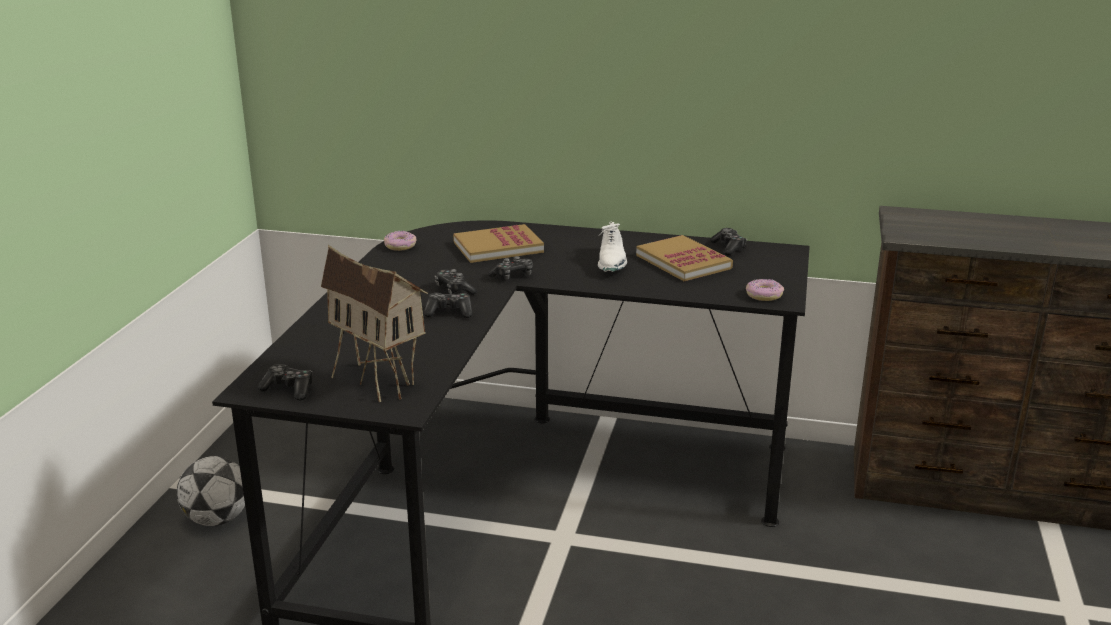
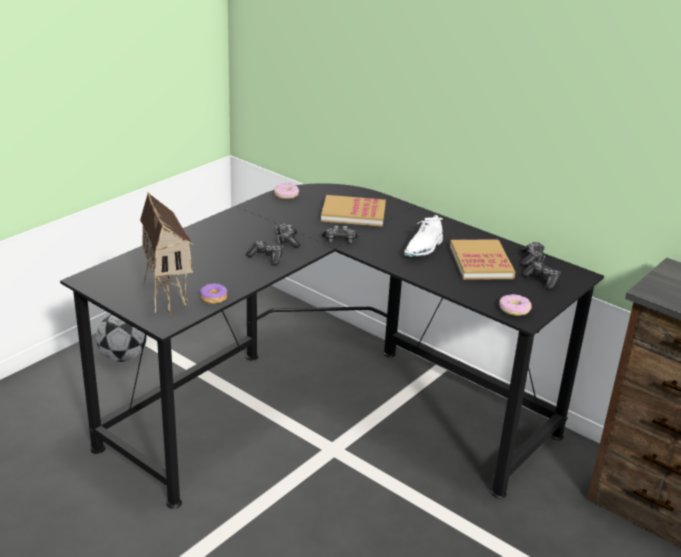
camera: 25 degrees right, 5 degrees up
game controller [258,364,313,400] -> game controller moved to [522,261,561,290]
none -> donut [200,283,227,304]

